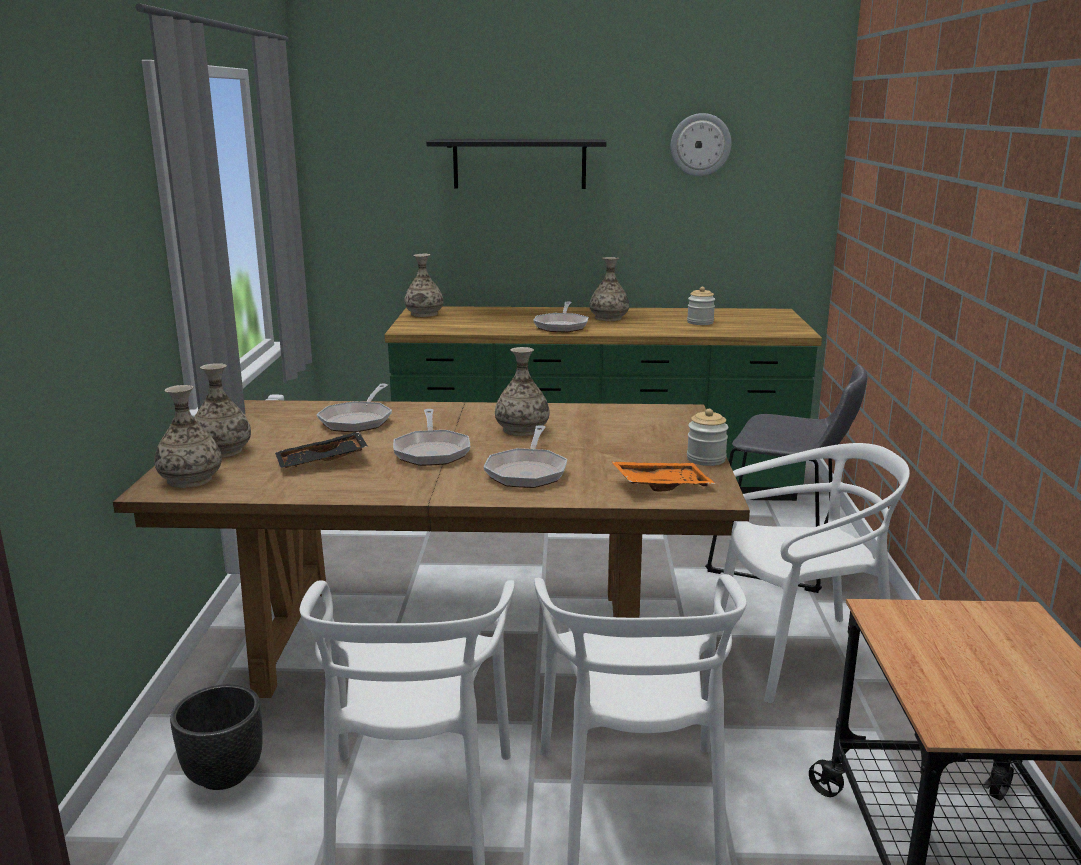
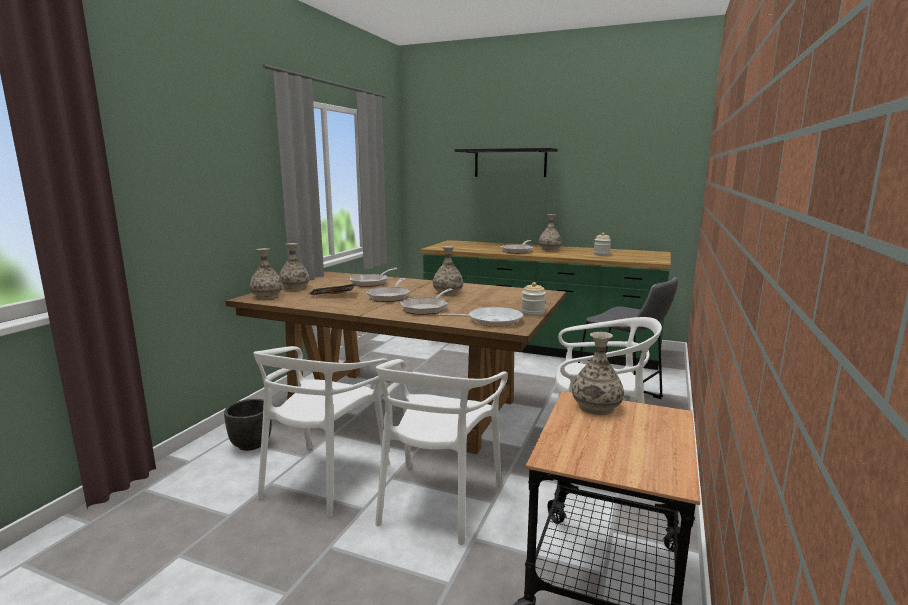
camera: 20 degrees right, 5 degrees down
vase [404,254,443,317] -> vase moved to [572,332,624,415]
orange tray [611,461,715,491] -> frying pan [439,307,523,327]
wall clock [671,113,731,176] -> none

